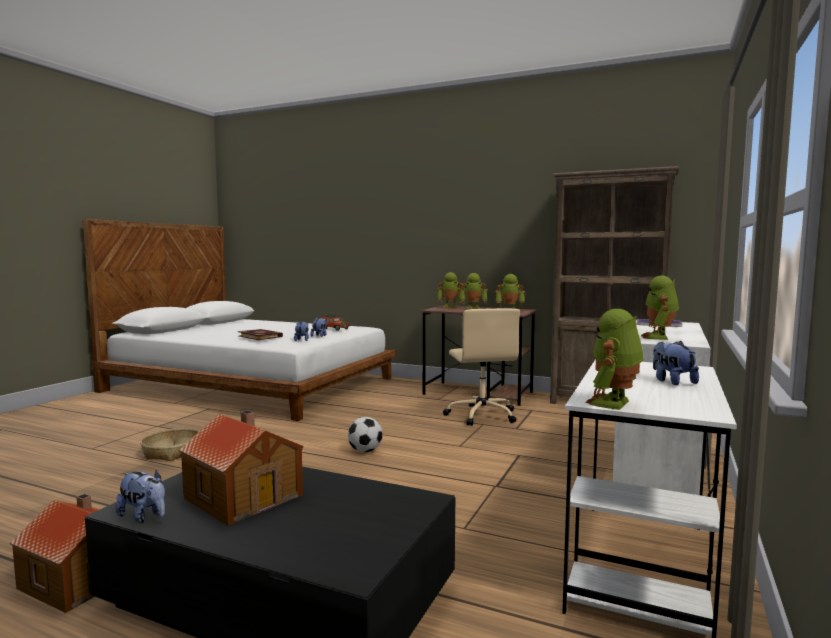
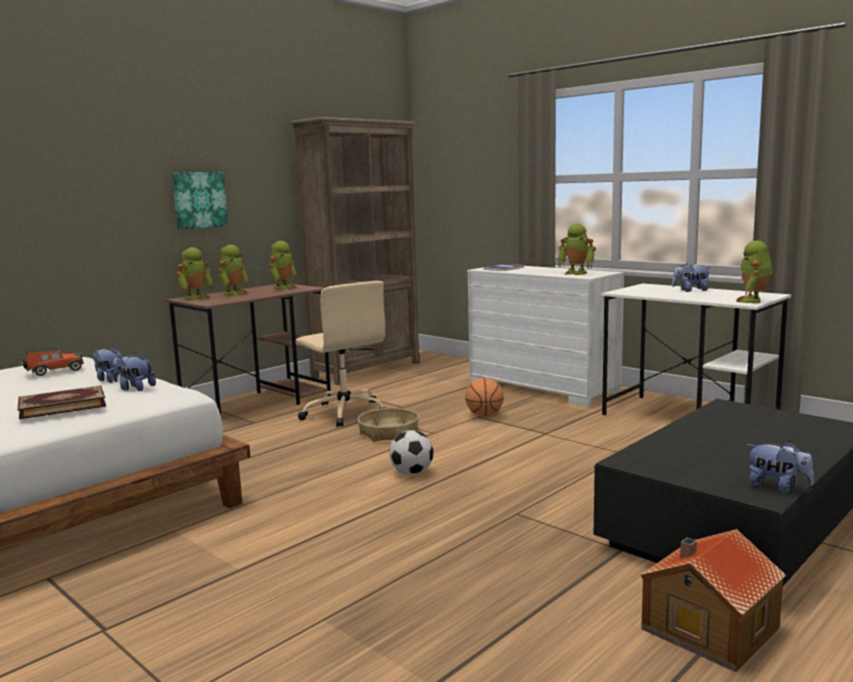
camera: 70 degrees left, 5 degrees up
plush toy [116,470,165,523] -> plush toy turned 75 degrees clockwise [747,441,814,493]
basket [140,428,199,461] -> basket moved to [358,408,419,442]
toy house [179,410,304,525] -> none
beige office chair [443,308,520,426] -> beige office chair turned 45 degrees clockwise [295,281,385,427]
toy robot [585,309,644,410] -> toy robot turned 60 degrees clockwise [736,241,773,303]
none -> picture [172,172,228,229]
none -> basketball [465,378,504,417]

